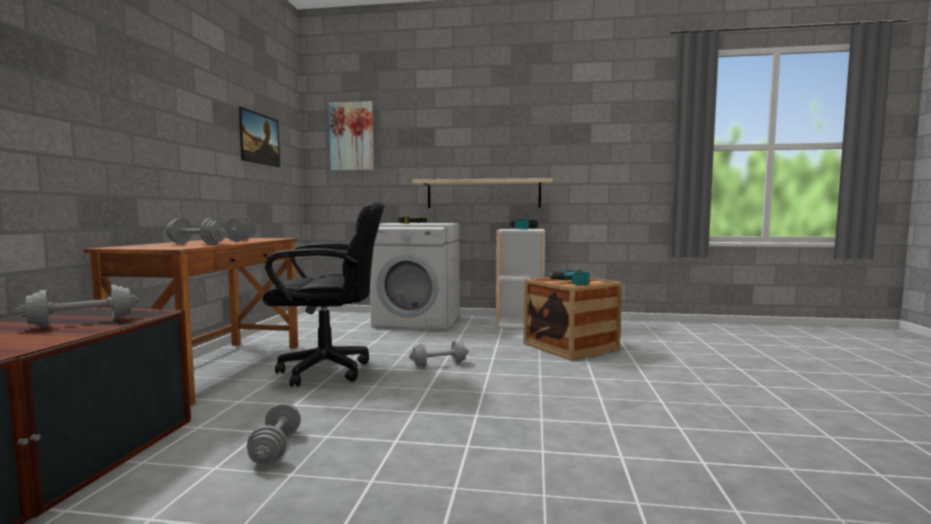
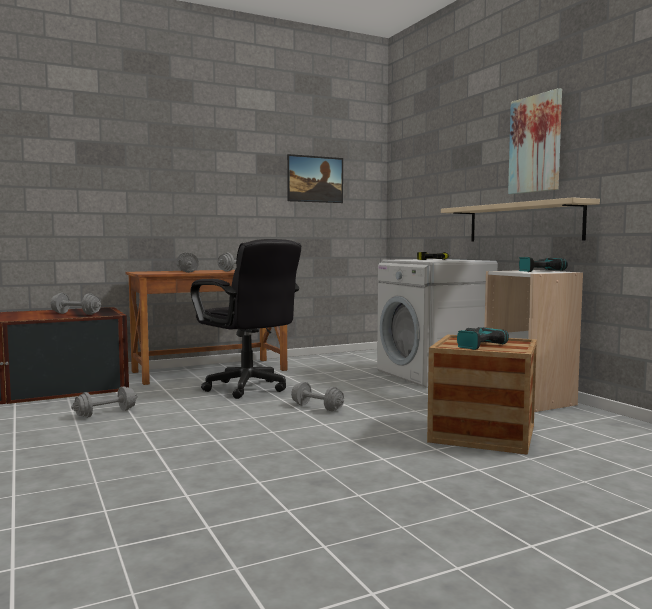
camera: 55 degrees right, 0 degrees up
picture [329,101,374,171] -> picture moved to [508,88,562,194]

